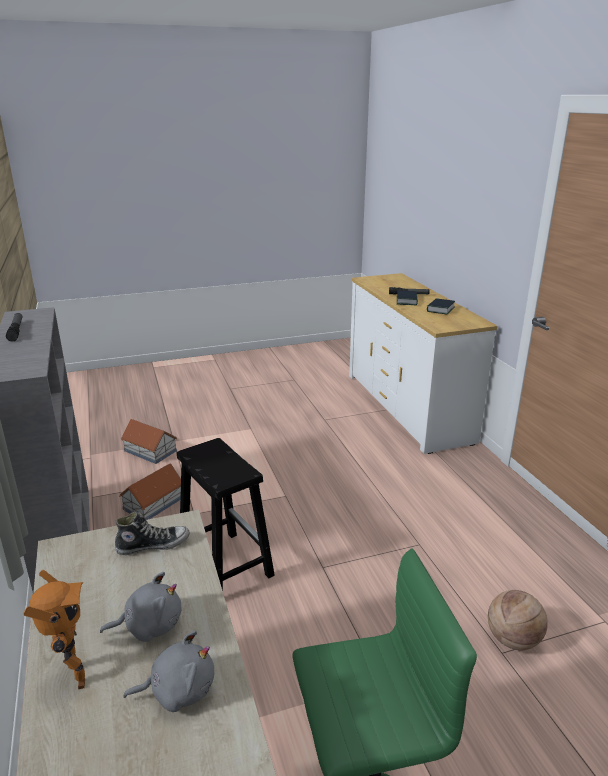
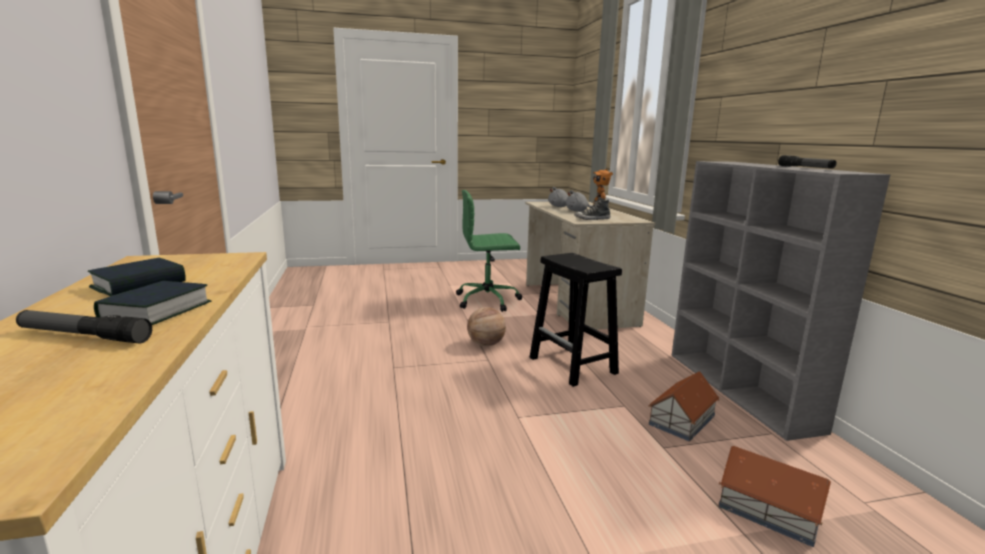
camera: 175 degrees left, 10 degrees down
basketball [488,590,548,650] -> basketball moved to [467,307,506,346]

